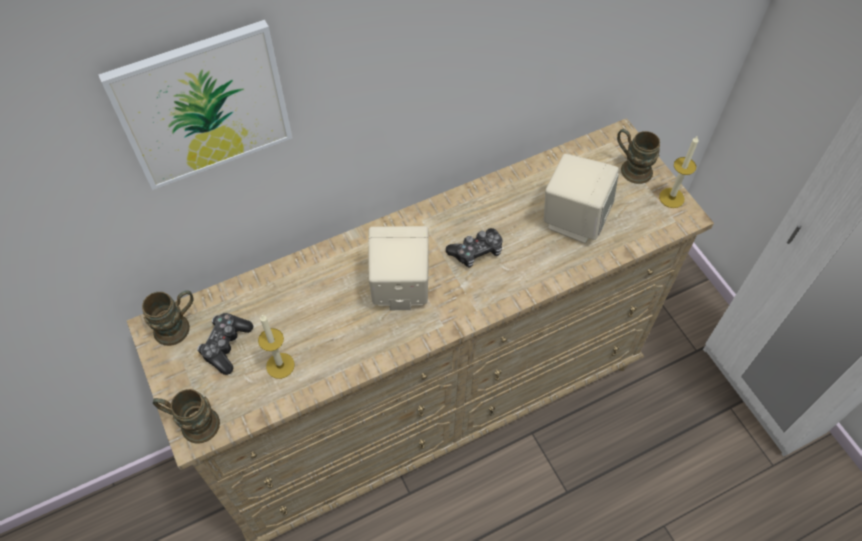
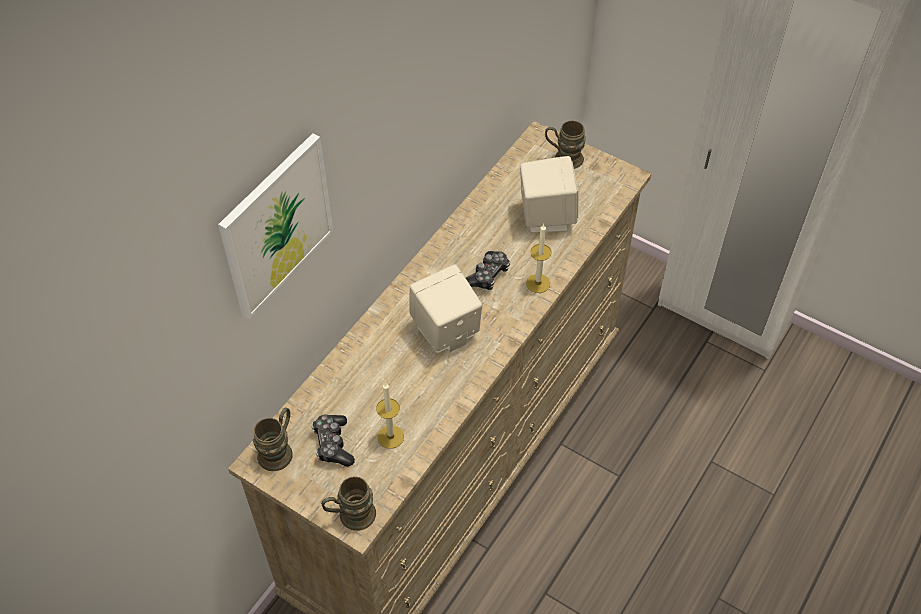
camera: 30 degrees left, 5 degrees down
candle [659,135,698,208] -> candle moved to [526,224,552,293]

